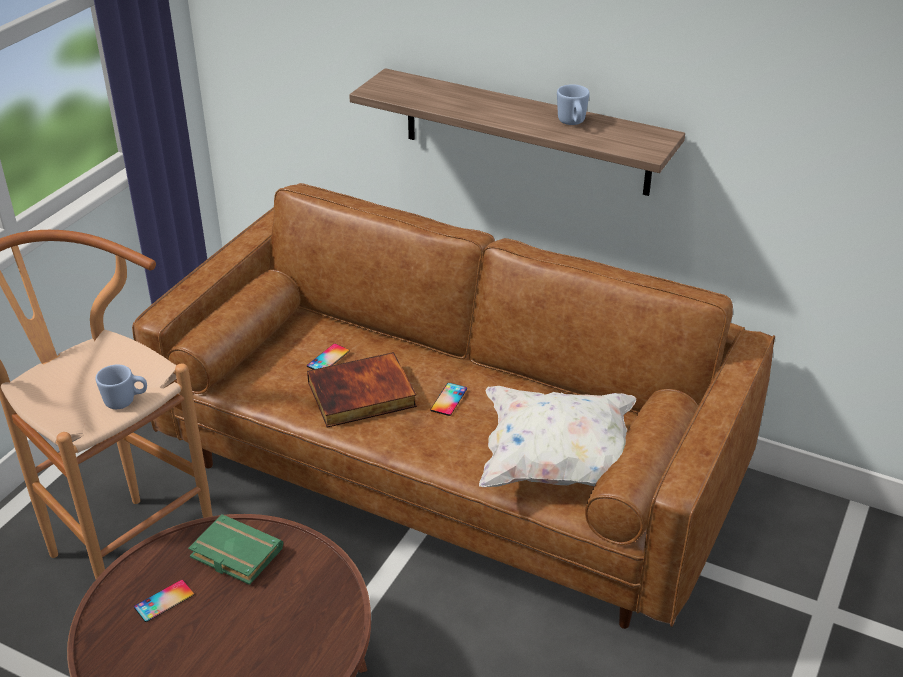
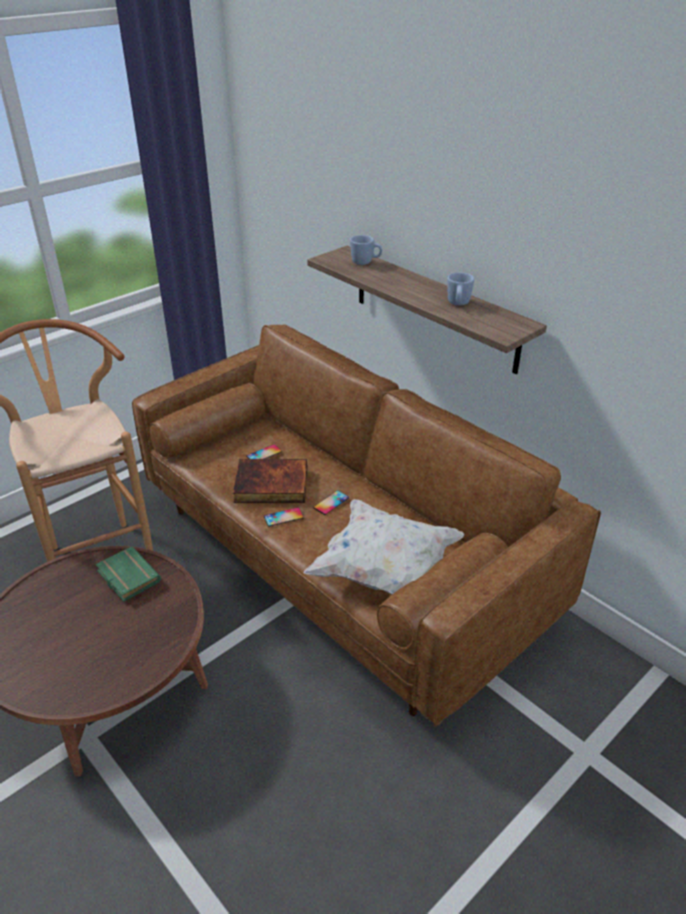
camera: 20 degrees right, 0 degrees up
blue mug [96,364,147,409] -> blue mug moved to [350,235,382,265]
phone [134,580,194,622] -> phone moved to [264,507,304,527]

